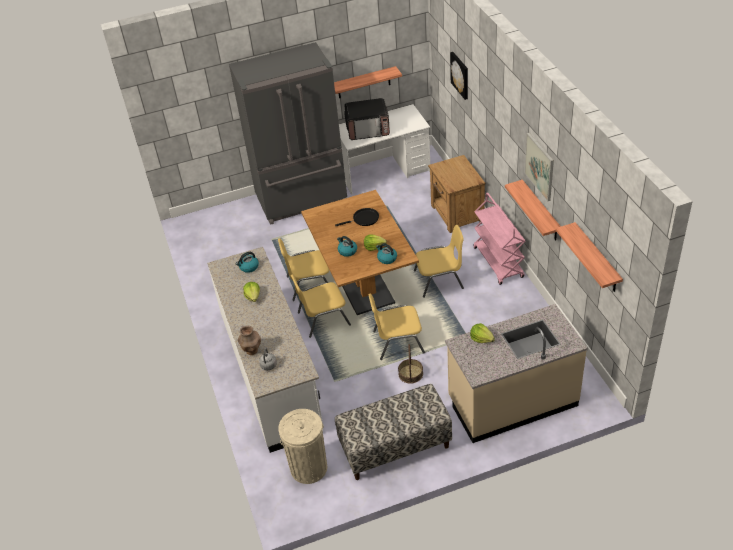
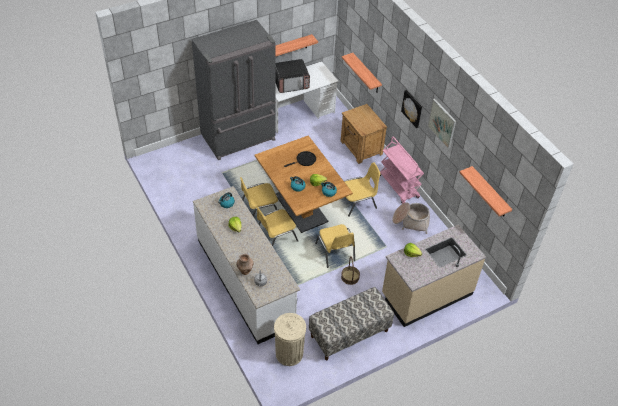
camera: 15 degrees left, 5 degrees up
yellow chair [368,294,425,360] -> yellow chair turned 90 degrees counterclockwise [315,224,355,268]
picture [450,52,468,100] -> picture moved to [401,90,422,128]
shelf [505,180,561,241] -> shelf moved to [342,53,382,92]
none -> basket [393,202,430,234]

